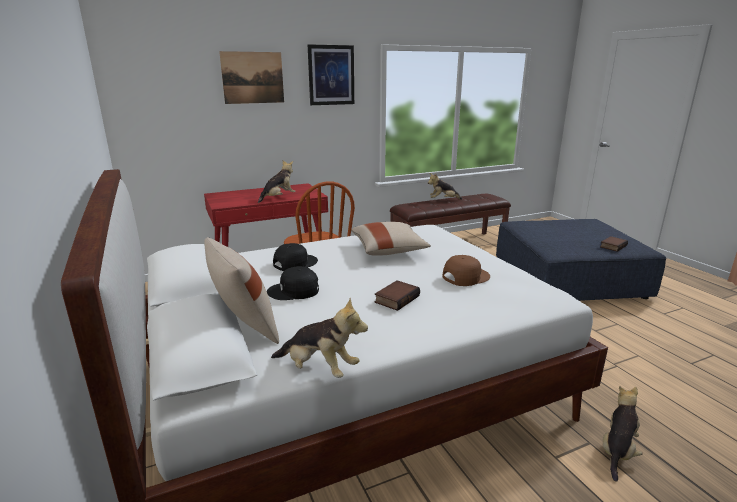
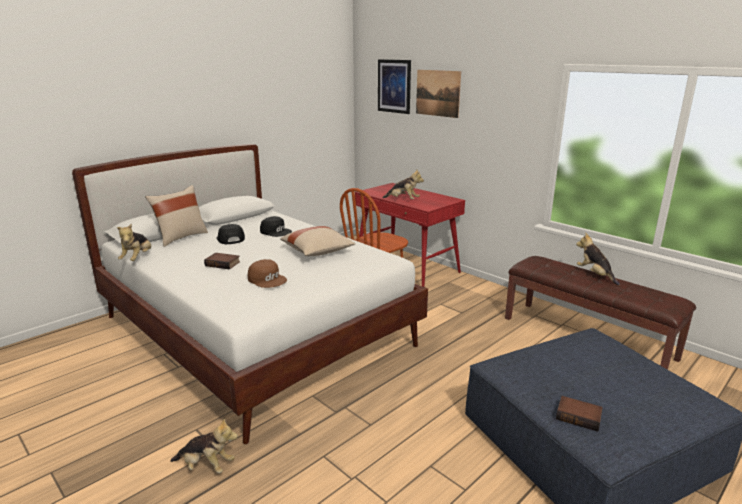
camera: 70 degrees right, 0 degrees up
picture [308,44,354,105] -> picture moved to [378,59,411,114]

